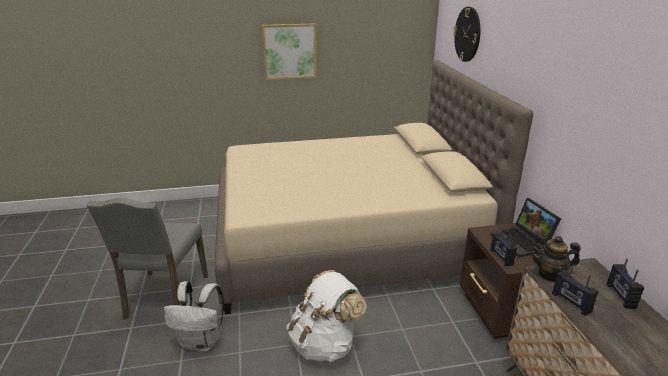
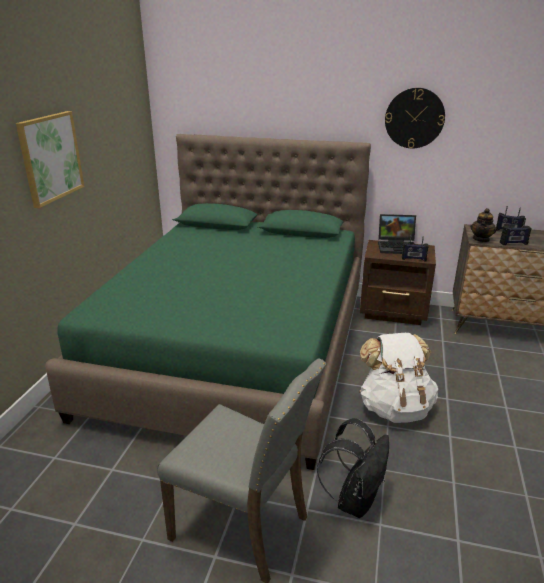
camera: 65 degrees left, 0 degrees up
white backpack [164,281,224,351] -> black backpack [317,418,389,518]
beige bed [214,60,533,314] -> green bed [45,134,371,470]
wall clock [453,7,480,62] -> wall clock moved to [385,88,445,148]

